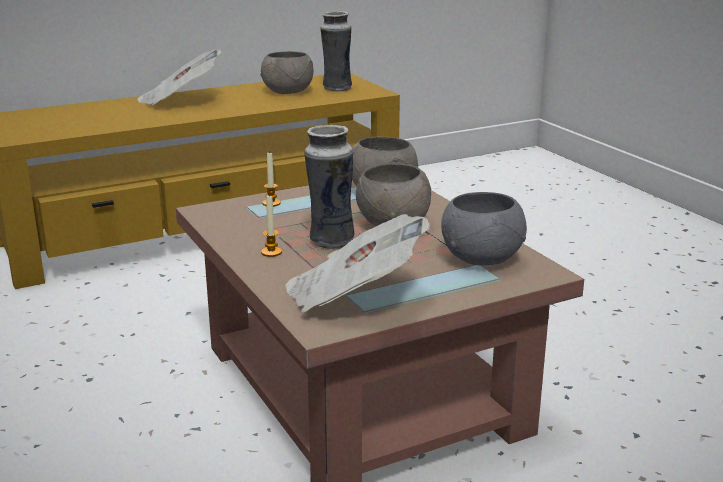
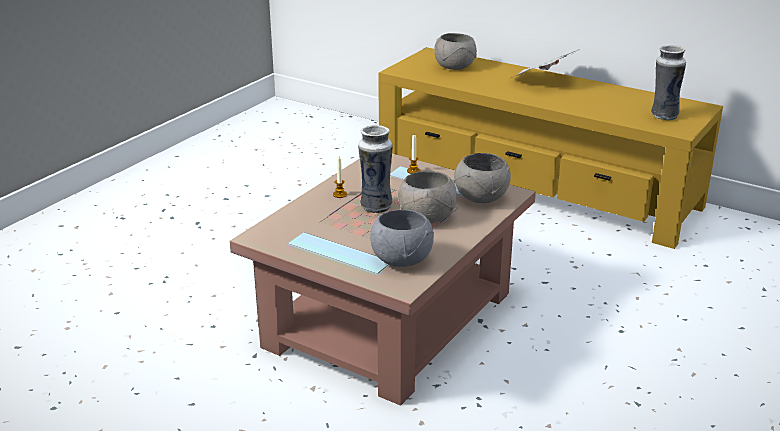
camera: 60 degrees right, 5 degrees up
grey bowl [260,51,314,94] -> grey bowl moved to [434,33,477,70]
newspaper [285,214,430,312] -> none

